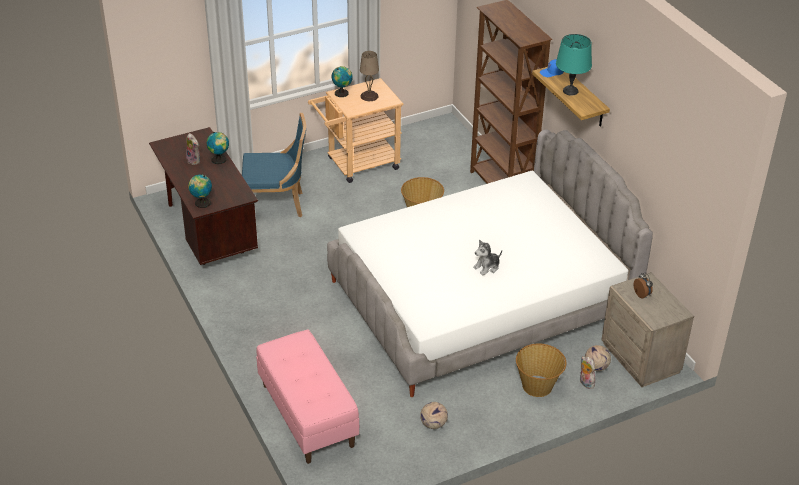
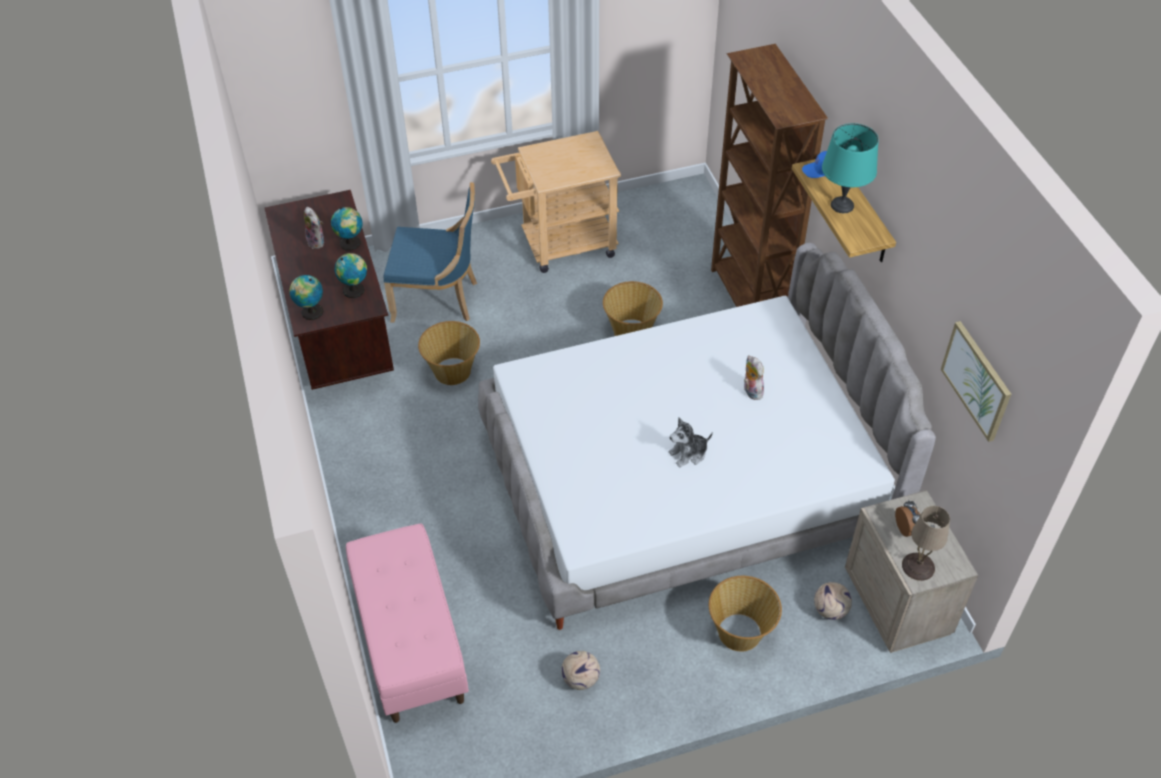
camera: 10 degrees right, 10 degrees up
globe [332,66,352,97] -> globe moved to [334,253,367,298]
beige table lamp [360,51,379,101] -> beige table lamp moved to [902,506,950,581]
plush toy [580,356,595,389] -> plush toy moved to [744,356,764,400]
none -> basket [418,321,480,385]
none -> picture [941,321,1011,442]

